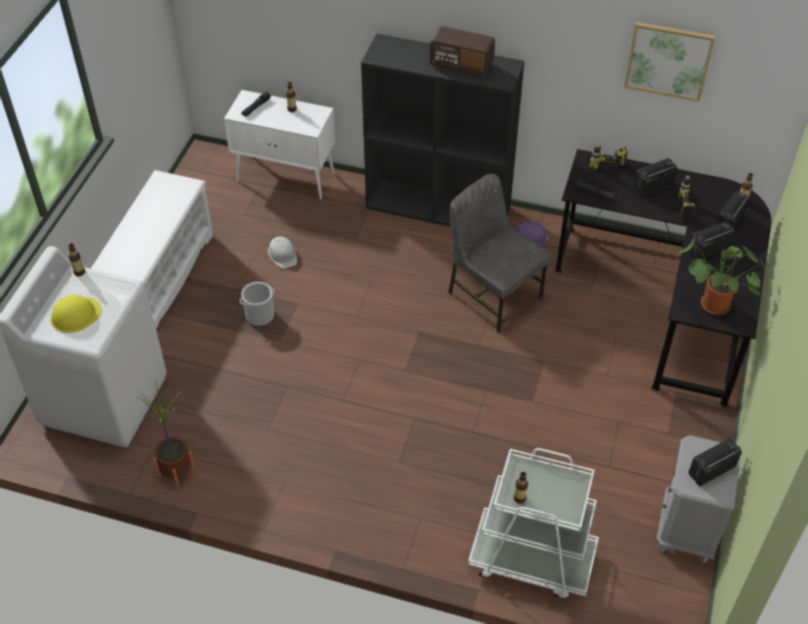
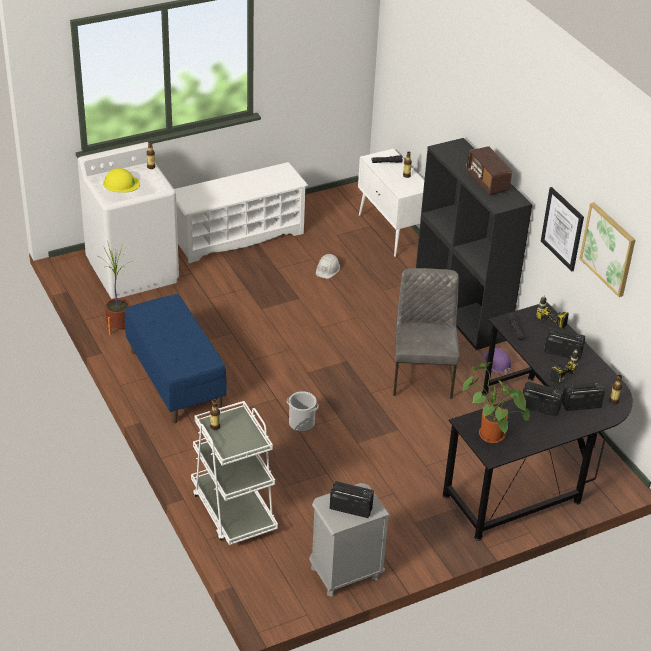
camera: 45 degrees right, 10 degrees down
bucket [240,282,275,326] -> bucket moved to [287,391,319,432]
none -> blue bench [125,294,227,423]
none -> picture [541,187,584,272]

